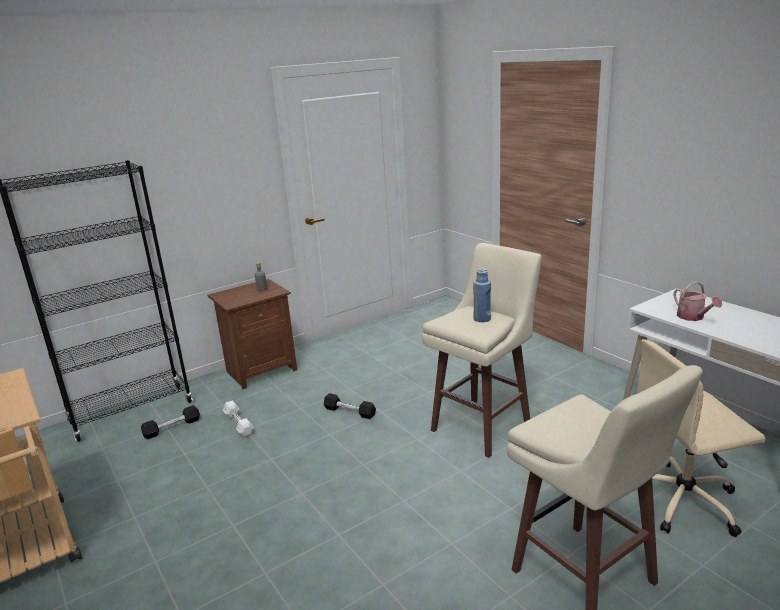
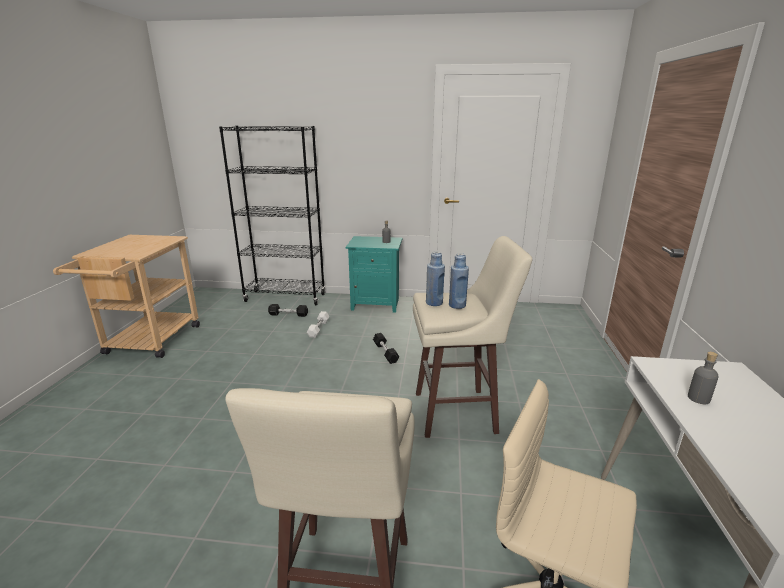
camera: 40 degrees right, 0 degrees up
brown nightstand [208,279,297,390] -> turquoise nightstand [346,236,403,313]
watering can [674,281,722,321] -> grey bottle [688,352,719,404]
none -> blue bottle [426,251,445,306]

